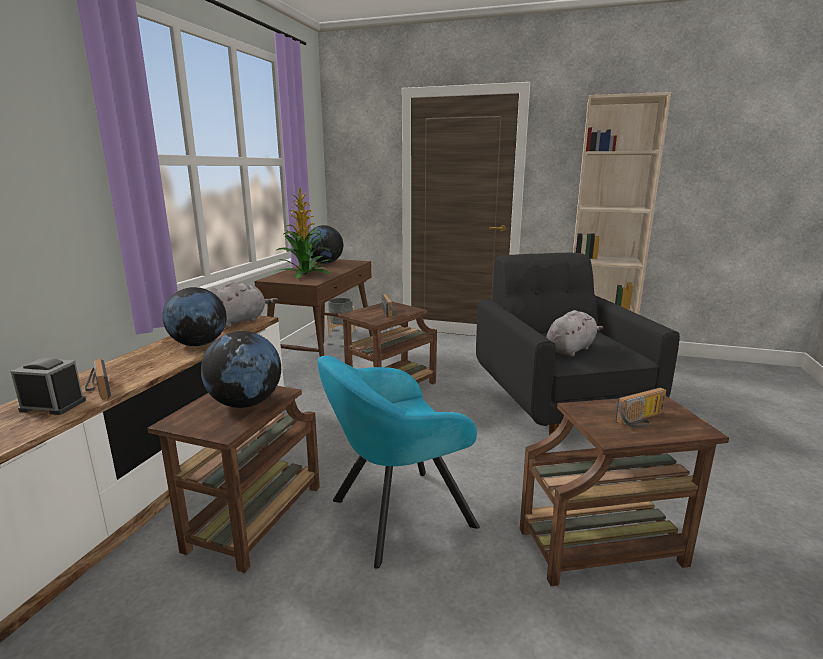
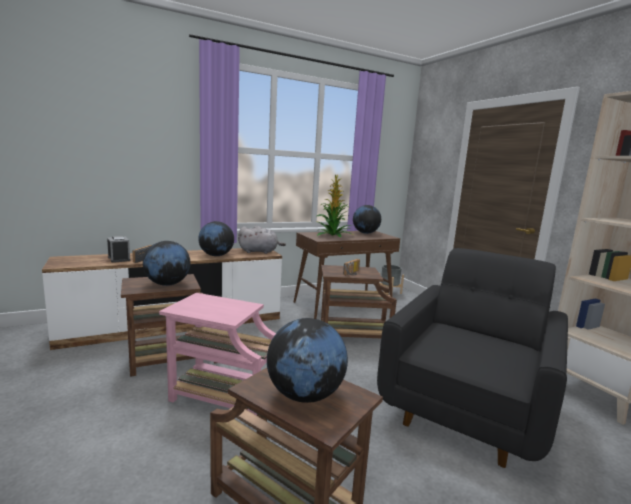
camera: 45 degrees right, 5 degrees down
turquoise armchair [318,356,480,569] -> pink side table [159,293,276,415]
grey plush toy [546,310,603,357] -> none
radio [616,387,666,428] -> globe [267,318,348,403]

